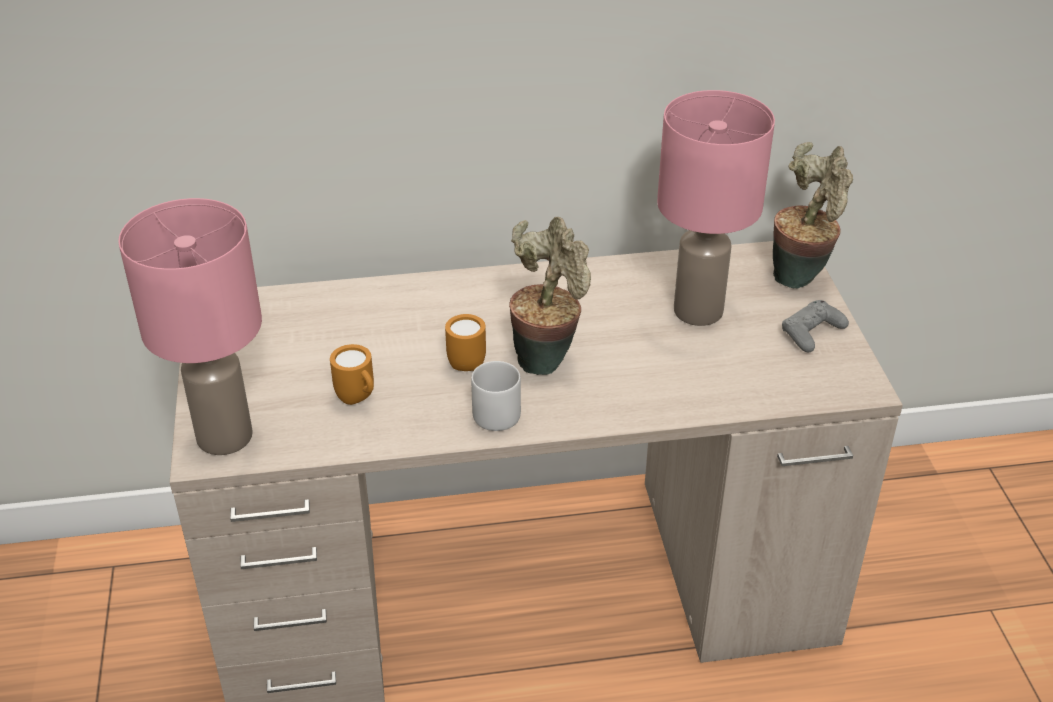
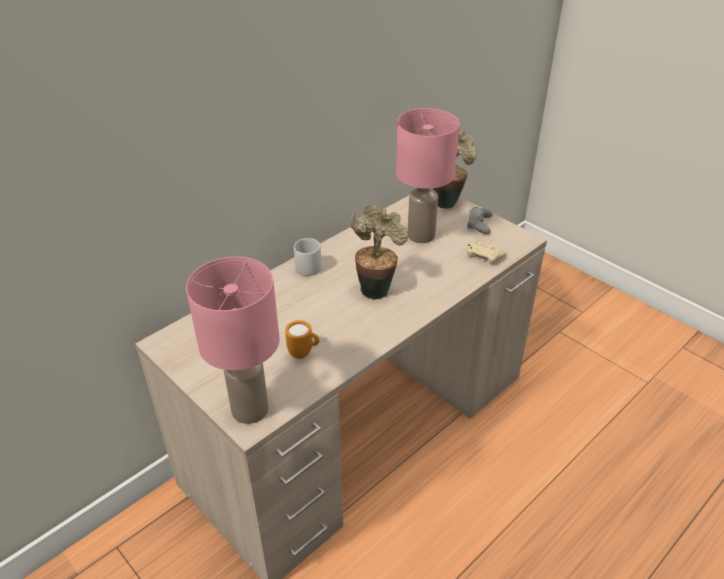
camera: 35 degrees left, 0 degrees up
orange mug [445,314,486,371] -> none
grey mug [471,361,521,431] -> grey mug moved to [294,238,321,276]
none -> beige game controller [467,240,506,265]

